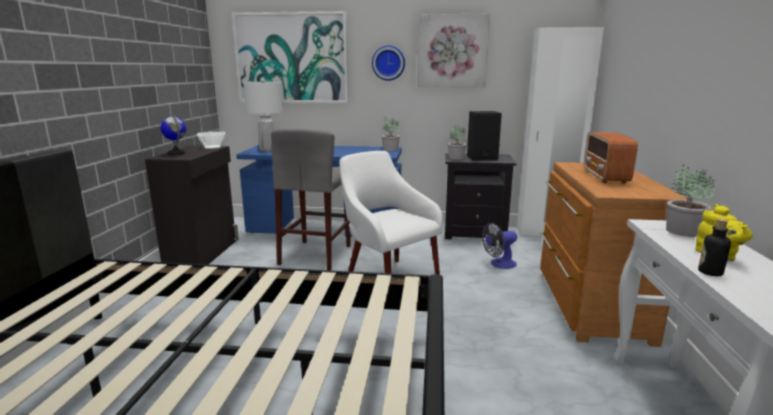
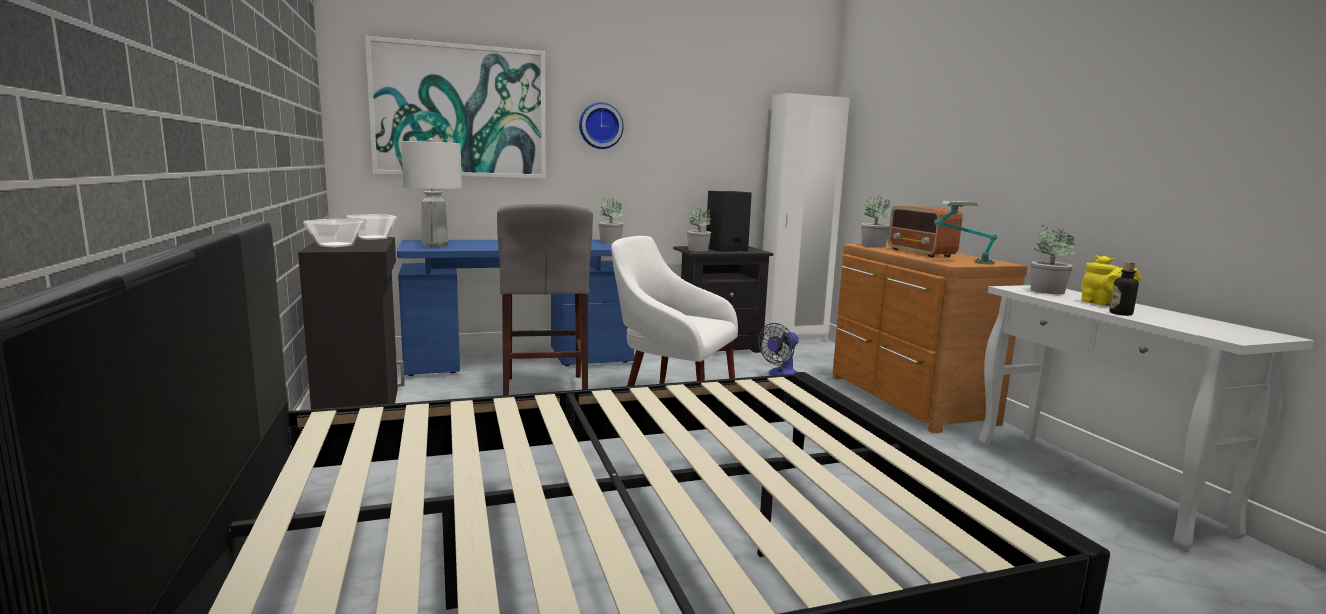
camera: 25 degrees left, 5 degrees down
globe [161,115,186,155] -> bowl [303,219,364,247]
picture [417,14,490,87] -> none
none -> potted plant [861,195,890,248]
none -> table lamp [934,201,997,265]

